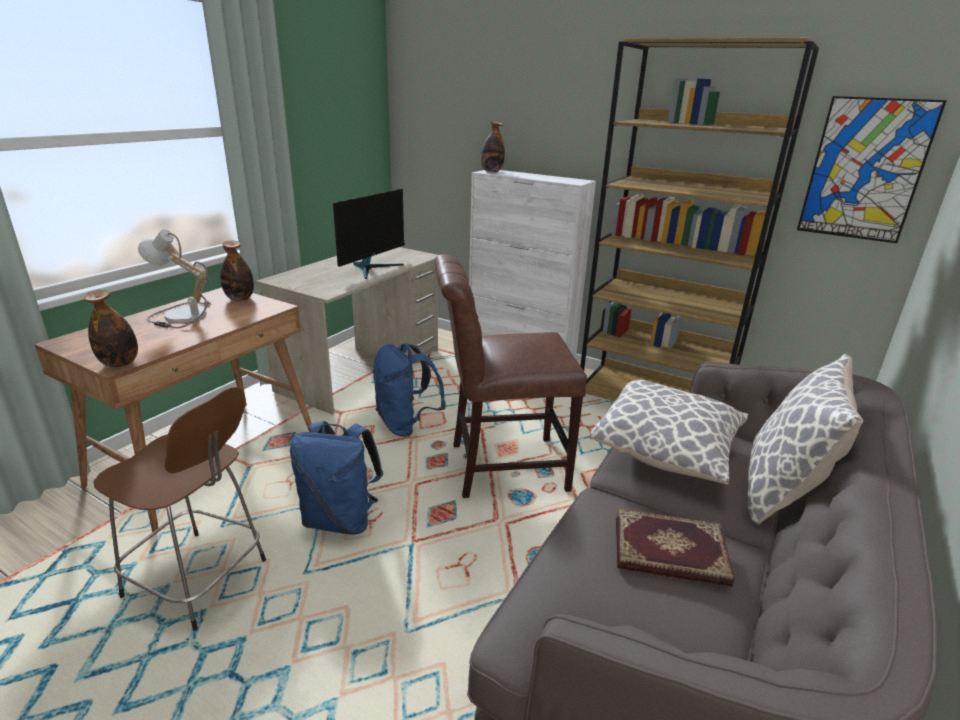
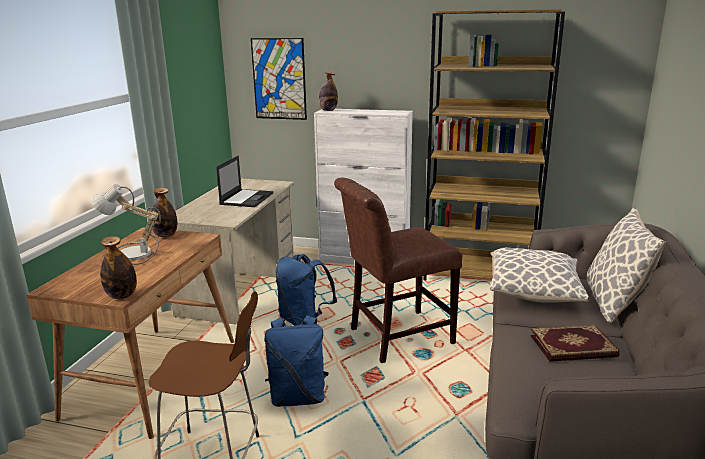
camera: 15 degrees left, 5 degrees down
monitor [333,189,405,279] -> laptop [216,156,273,207]
picture [797,96,947,243] -> picture moved to [251,38,307,120]

